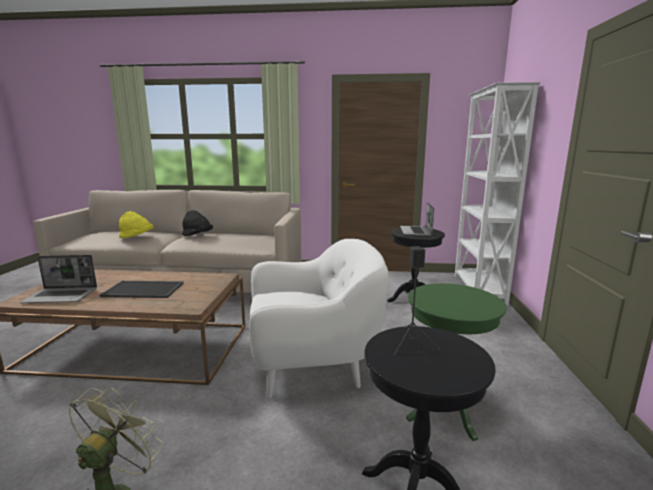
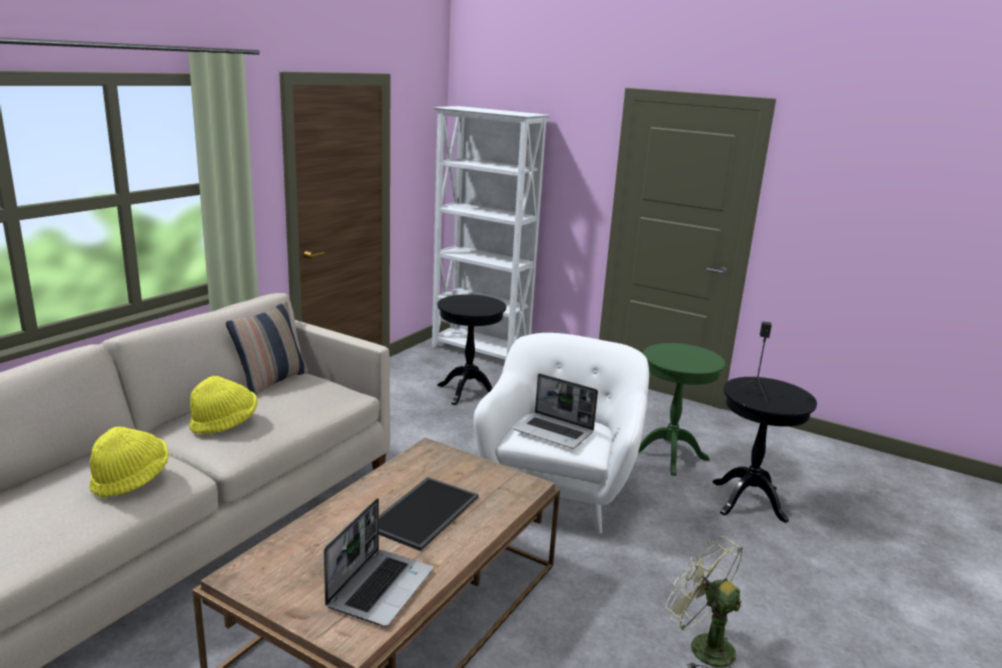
camera: 65 degrees left, 5 degrees up
black hat [182,210,213,236] -> yellow hat [189,376,258,434]
laptop [400,202,434,237] -> laptop moved to [514,373,598,449]
none -> pillow [226,302,308,395]

